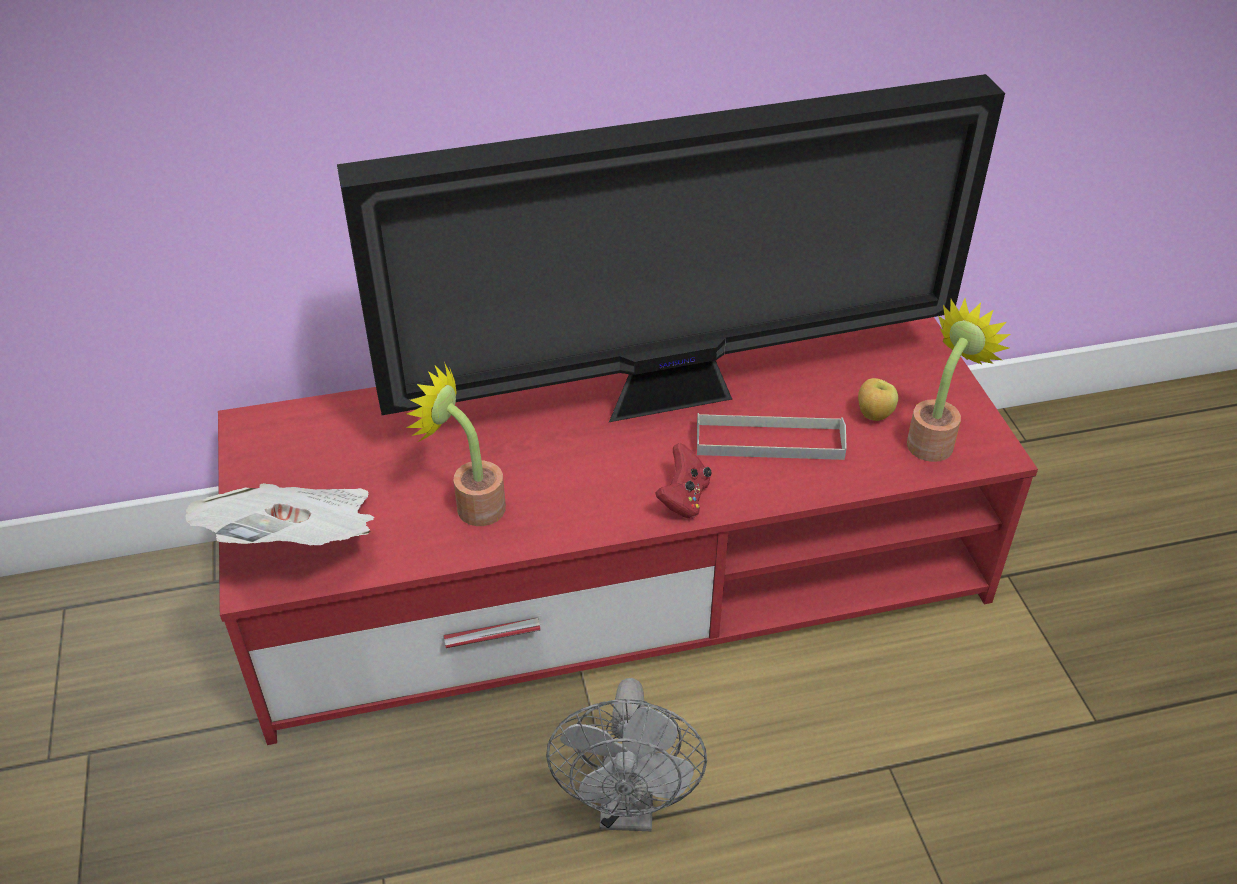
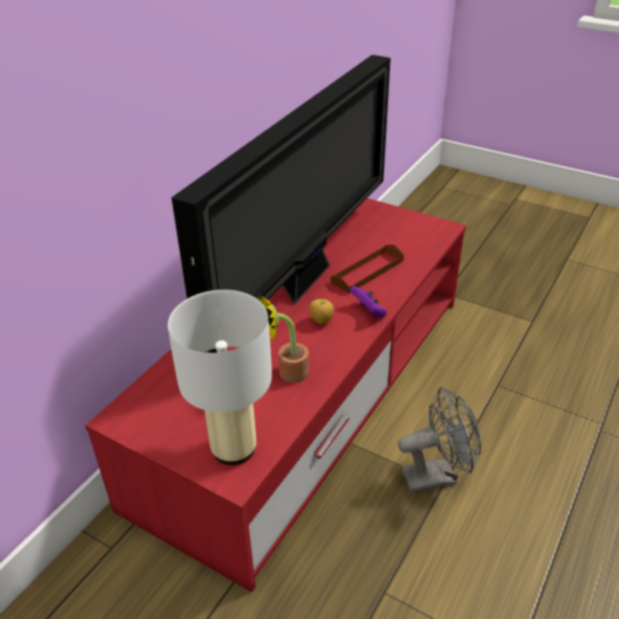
camera: 45 degrees left, 5 degrees down
newspaper [185,483,375,545] -> white table lamp [168,290,272,465]
grey fan [546,678,707,831] -> grey fan turned 60 degrees counterclockwise [398,387,481,493]
red game controller [655,443,712,518] -> purple game controller [350,286,387,318]
grey tray [697,413,847,460] -> brown tray [331,245,404,294]
apple [858,378,898,421] -> apple moved to [309,299,334,324]
potted plant [907,298,1010,462] -> none

